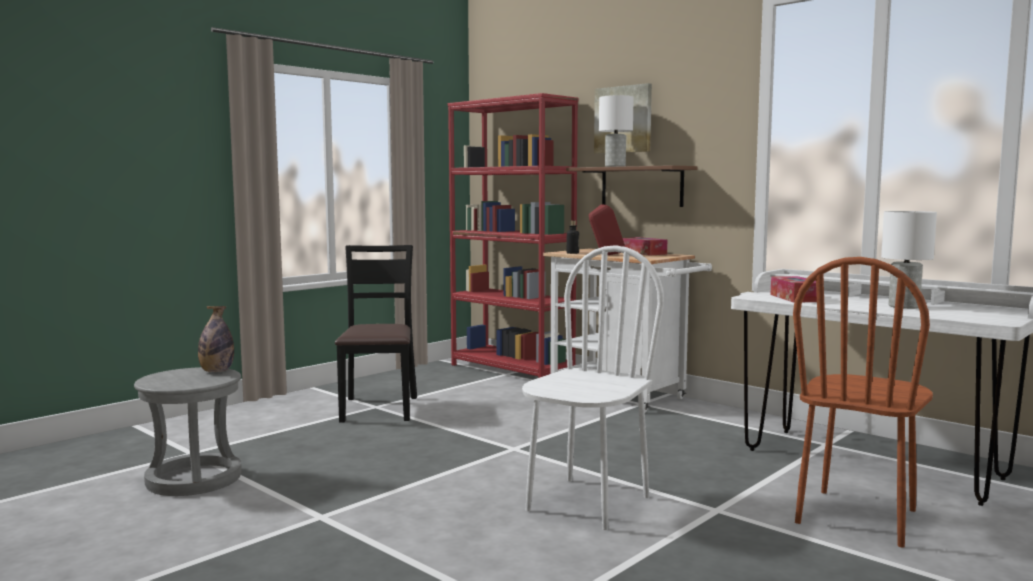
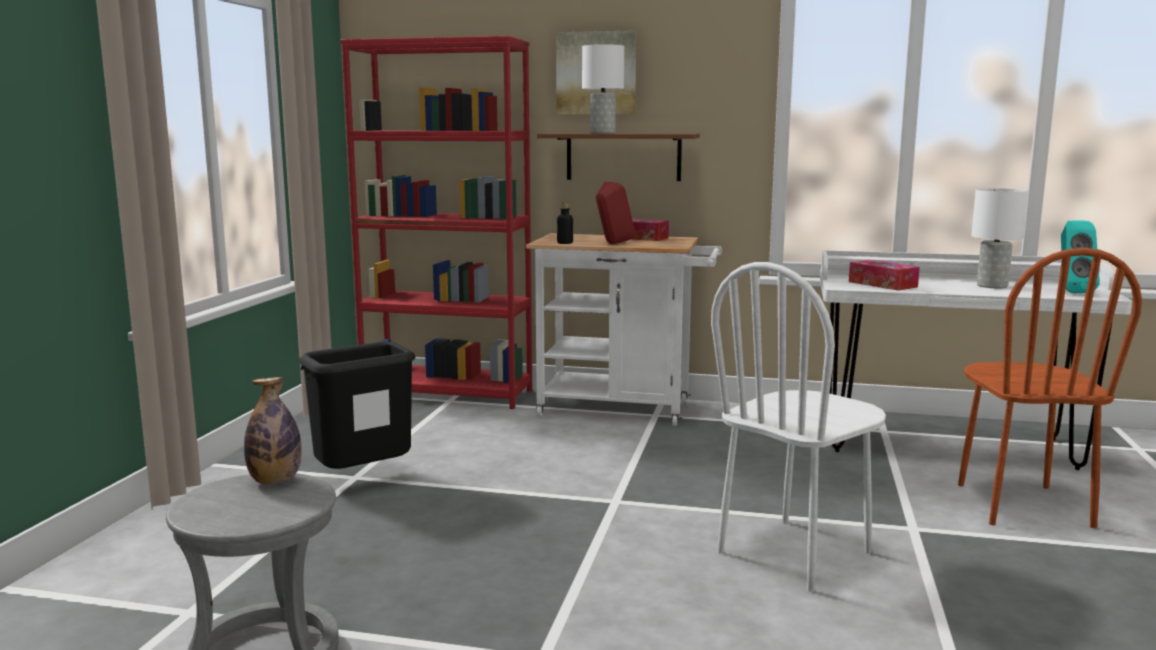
camera: 30 degrees left, 5 degrees up
black chair [335,245,417,422] -> black trash can [299,341,416,469]
white chair [522,245,664,530] -> white chair turned 135 degrees counterclockwise [711,262,886,592]
none -> turquoise speaker [1061,220,1100,293]

